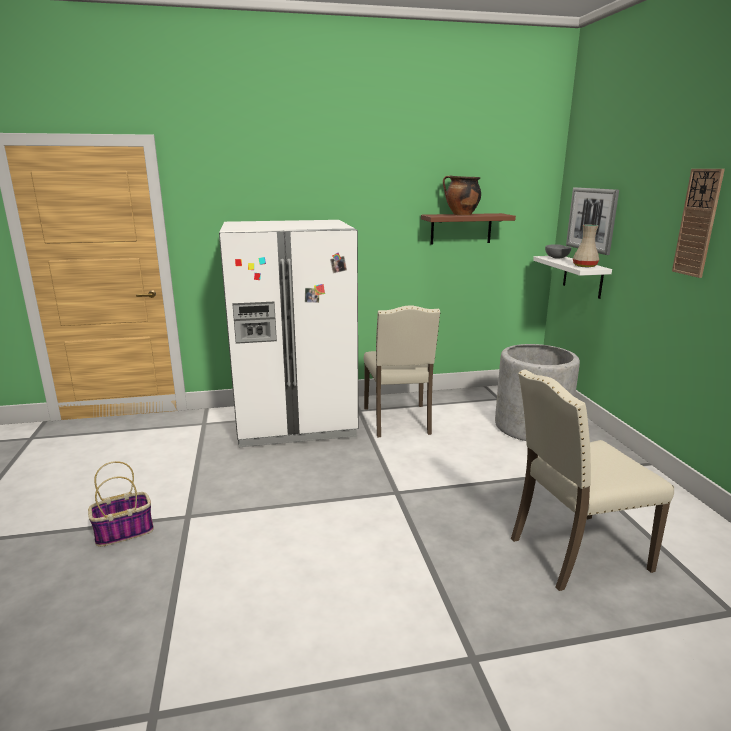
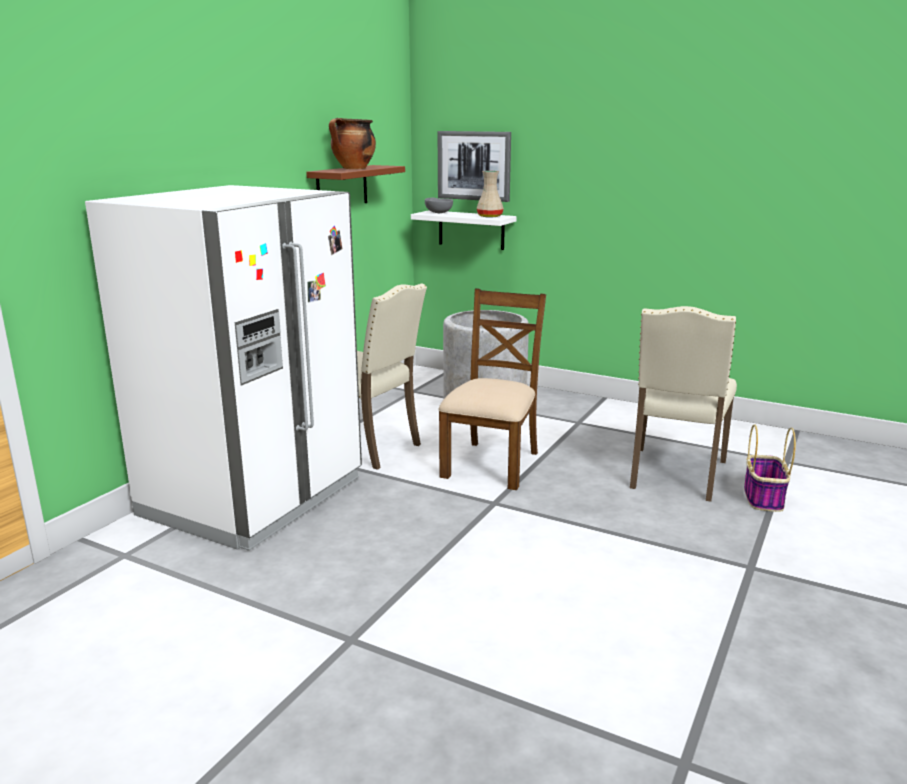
camera: 50 degrees left, 0 degrees up
basket [88,461,154,547] -> basket moved to [744,424,796,512]
wall clock [672,169,725,278] -> none
none -> brown chair [438,288,546,490]

